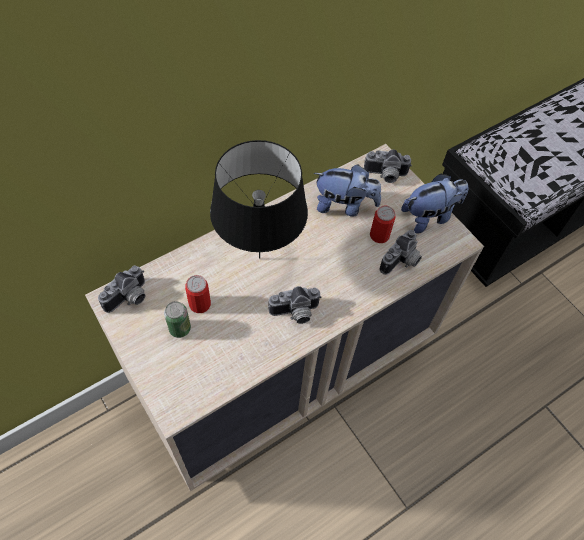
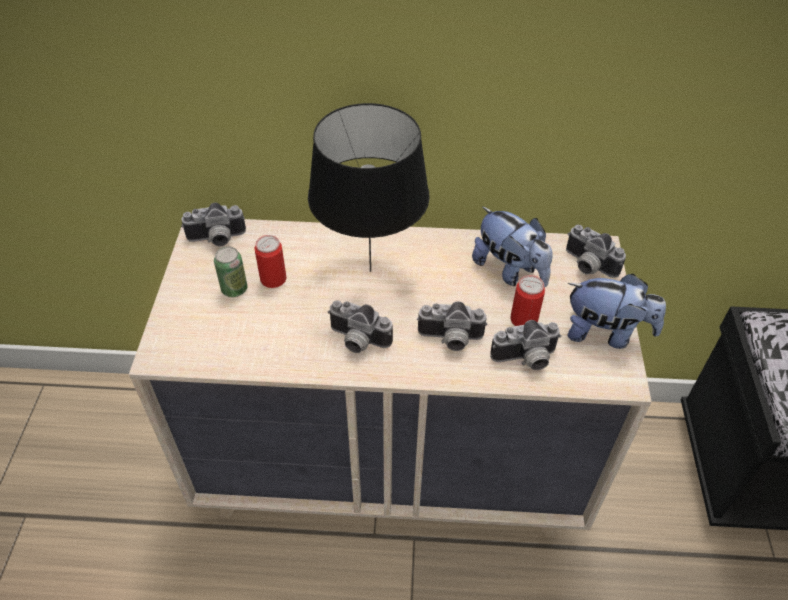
camera: 40 degrees right, 10 degrees down
none -> camera [417,301,488,351]

